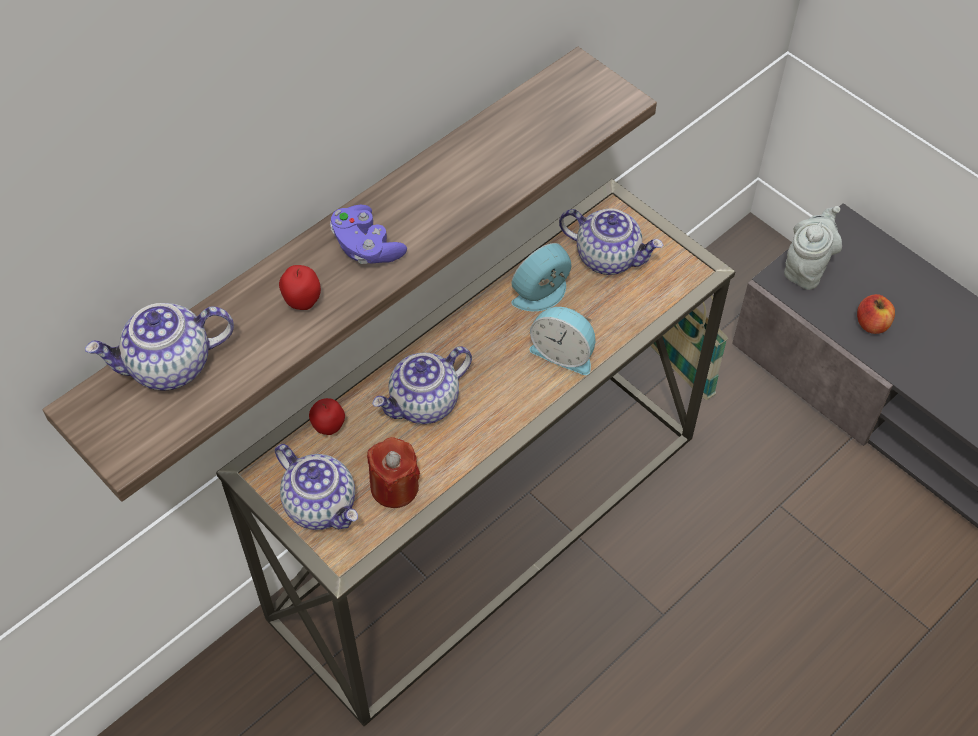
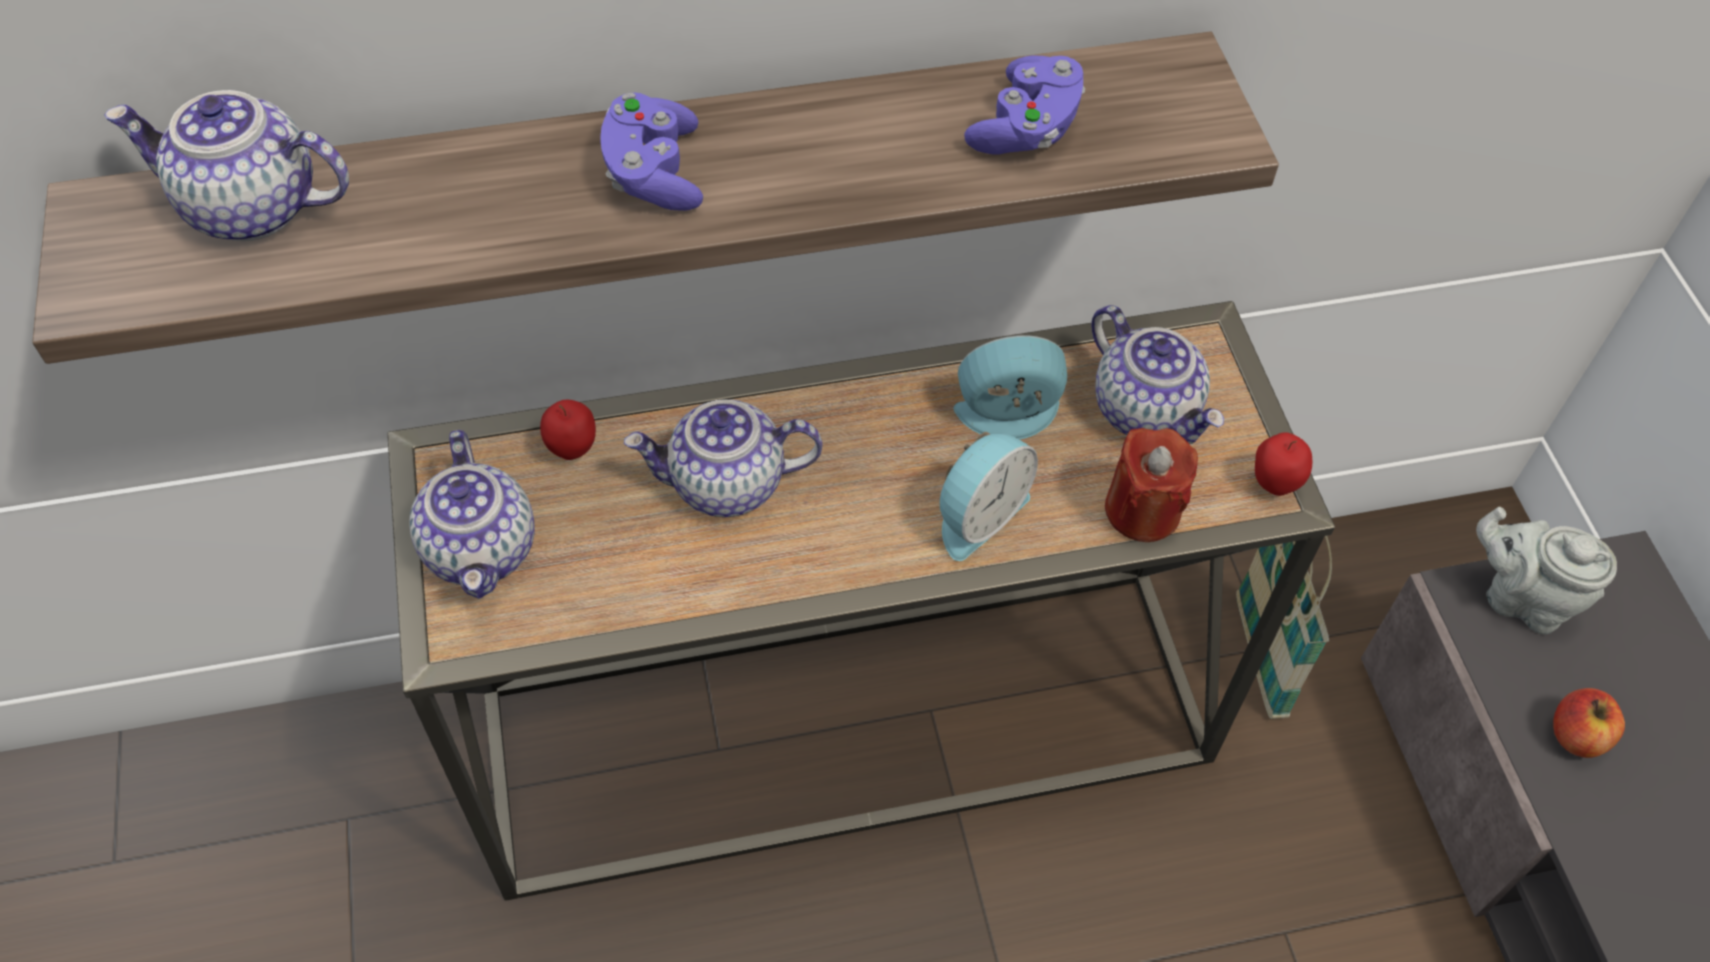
camera: 30 degrees right, 0 degrees up
apple [279,265,321,310] -> apple moved to [1255,432,1312,496]
red candle [367,437,420,508] -> red candle moved to [1105,428,1198,542]
alarm clock [529,307,595,375] -> alarm clock turned 105 degrees counterclockwise [940,432,1038,561]
grey teapot [784,206,842,290] -> grey teapot turned 120 degrees counterclockwise [1476,507,1617,634]
none -> purple game controller [964,55,1085,155]

